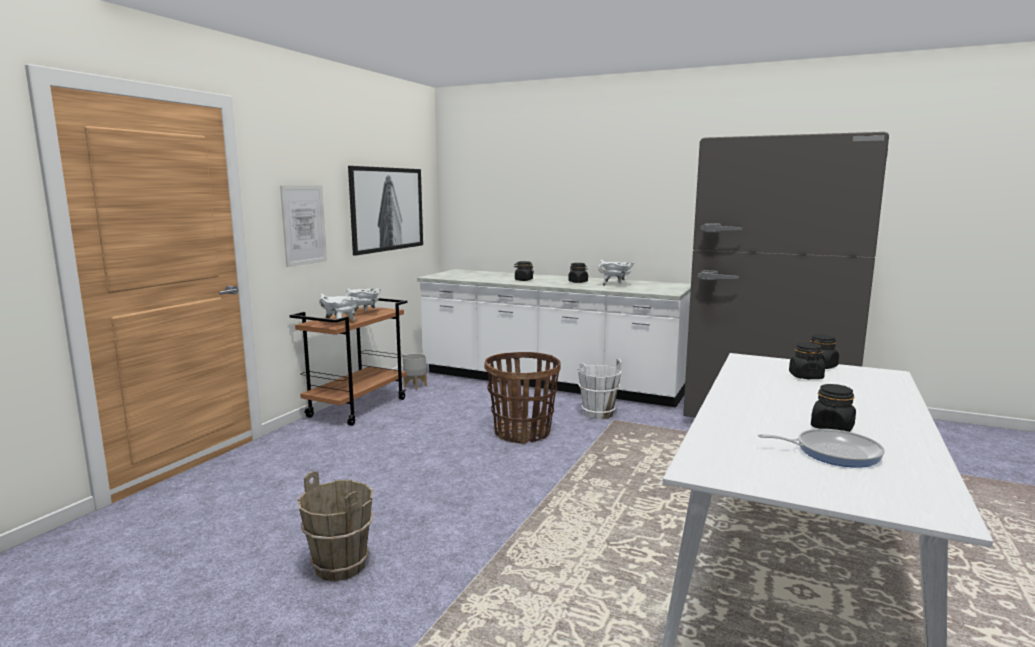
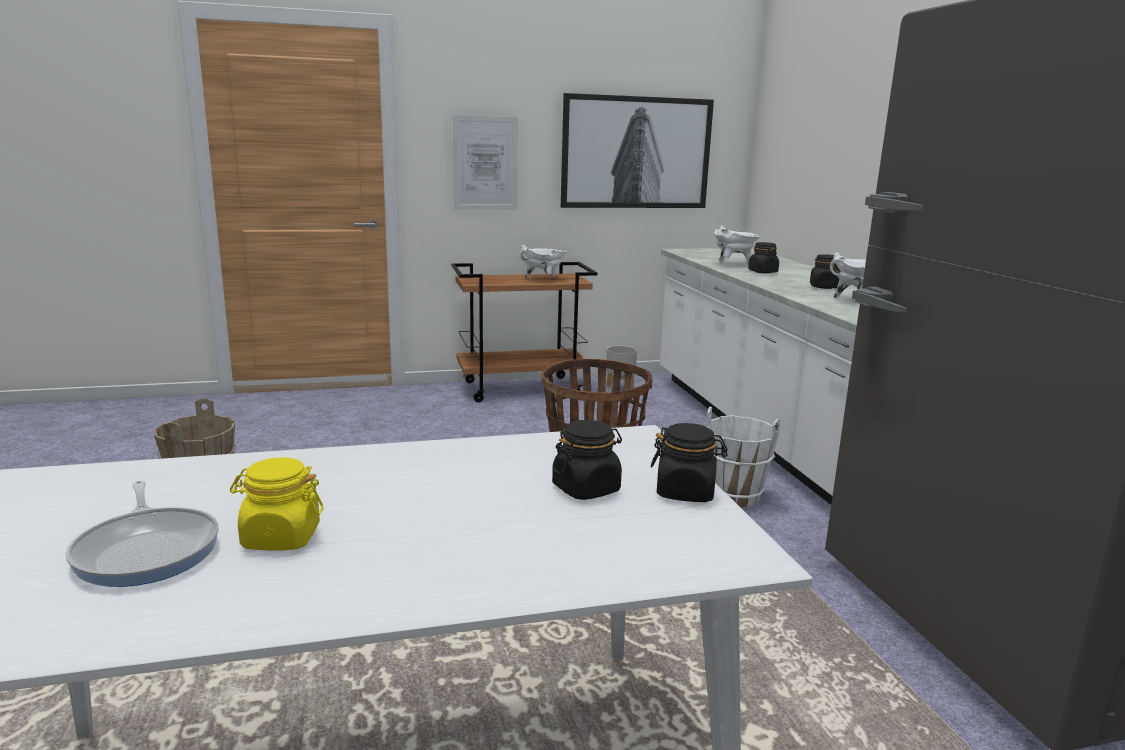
camera: 50 degrees right, 5 degrees up
white cooking pot [319,294,359,323] -> white cooking pot moved to [714,225,760,263]
black jar [811,384,856,432] -> yellow jar [230,458,324,551]

